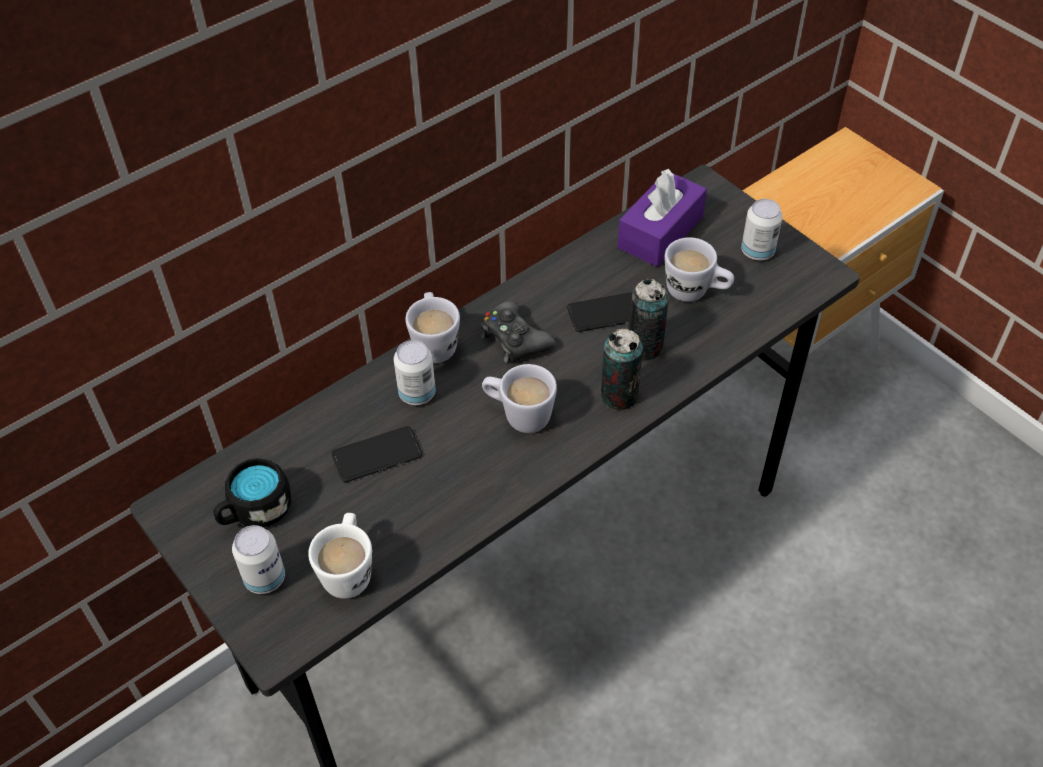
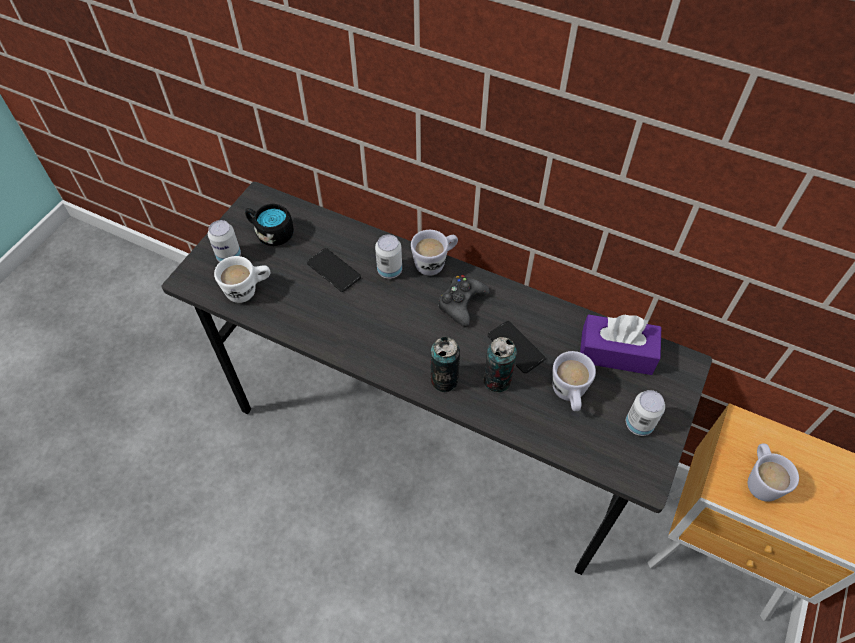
camera: 65 degrees right, 5 degrees up
white mug [482,364,557,433] -> white mug moved to [748,444,799,501]

